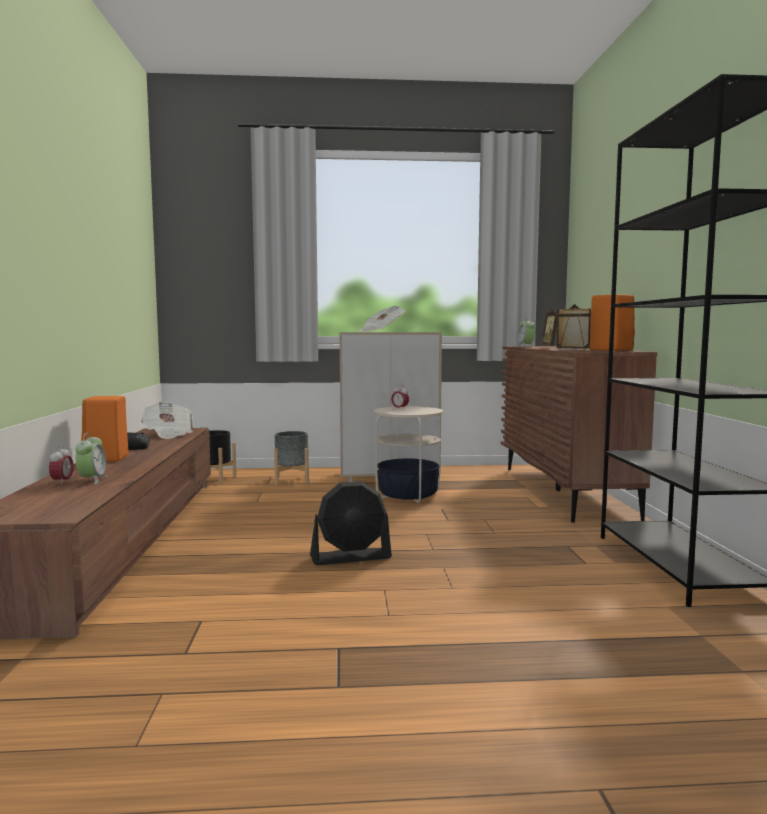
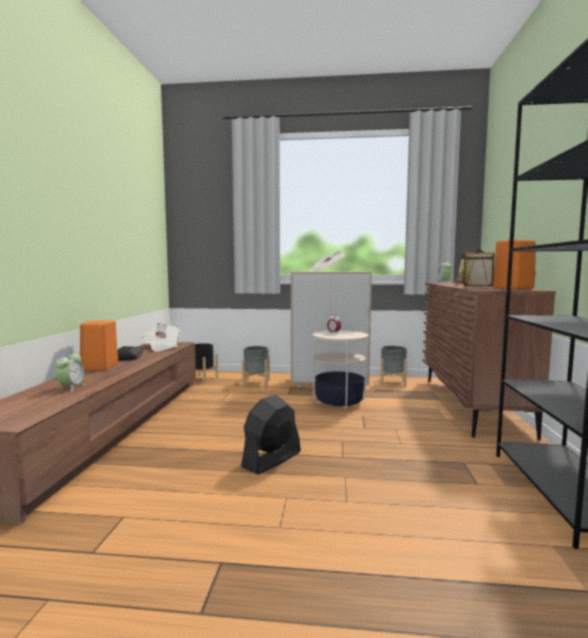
camera: 10 degrees right, 0 degrees up
alarm clock [49,446,74,485] -> none
black fan [310,481,392,565] -> black fan turned 135 degrees clockwise [241,395,301,474]
none -> grey planter [380,346,407,387]

